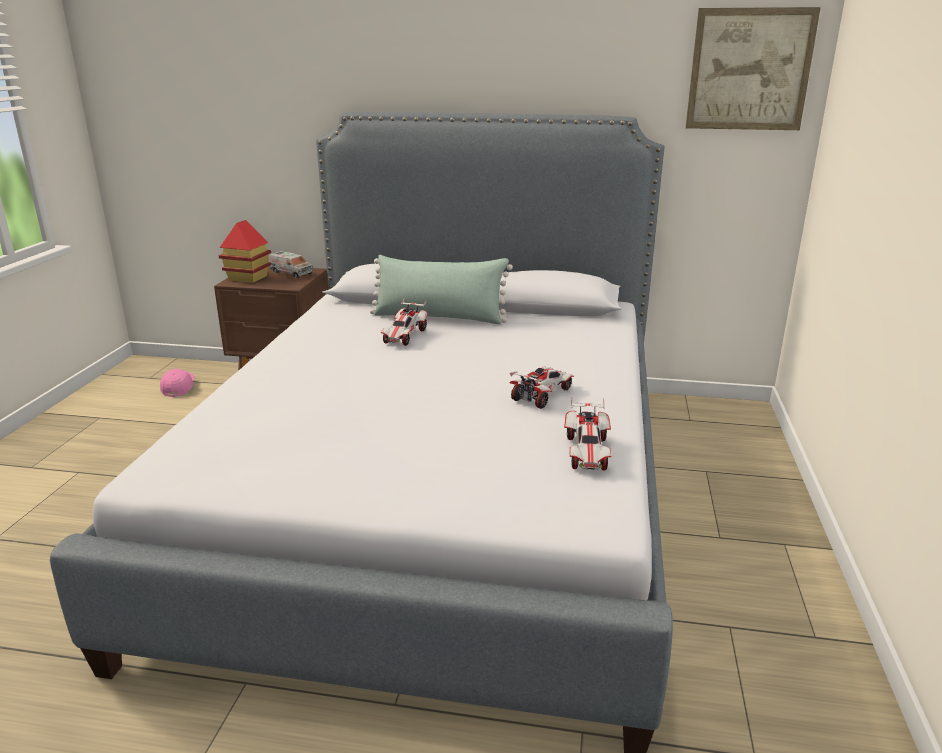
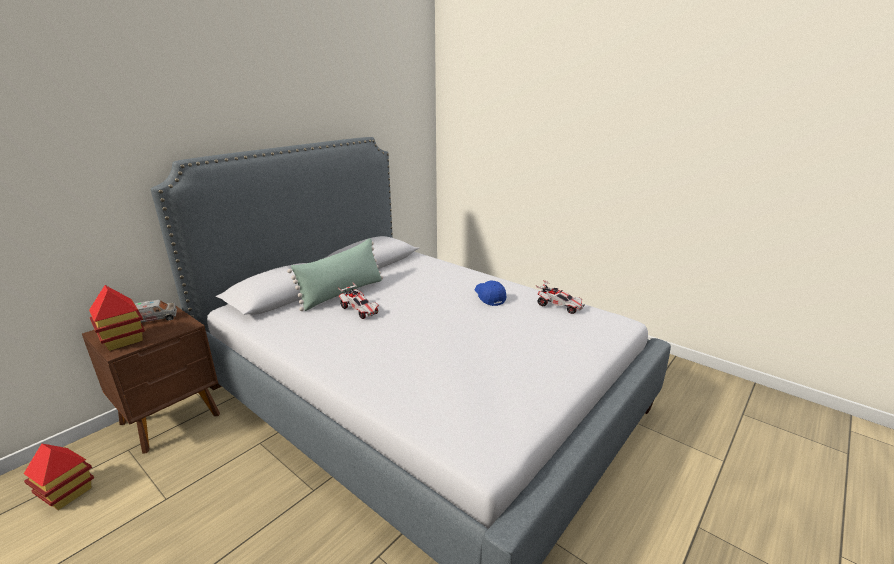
camera: 60 degrees left, 0 degrees up
pink cap [160,369,195,397] -> toy house [23,444,94,510]
toy car [510,367,574,409] -> blue cap [474,281,506,306]
picture [685,7,821,130] -> none

